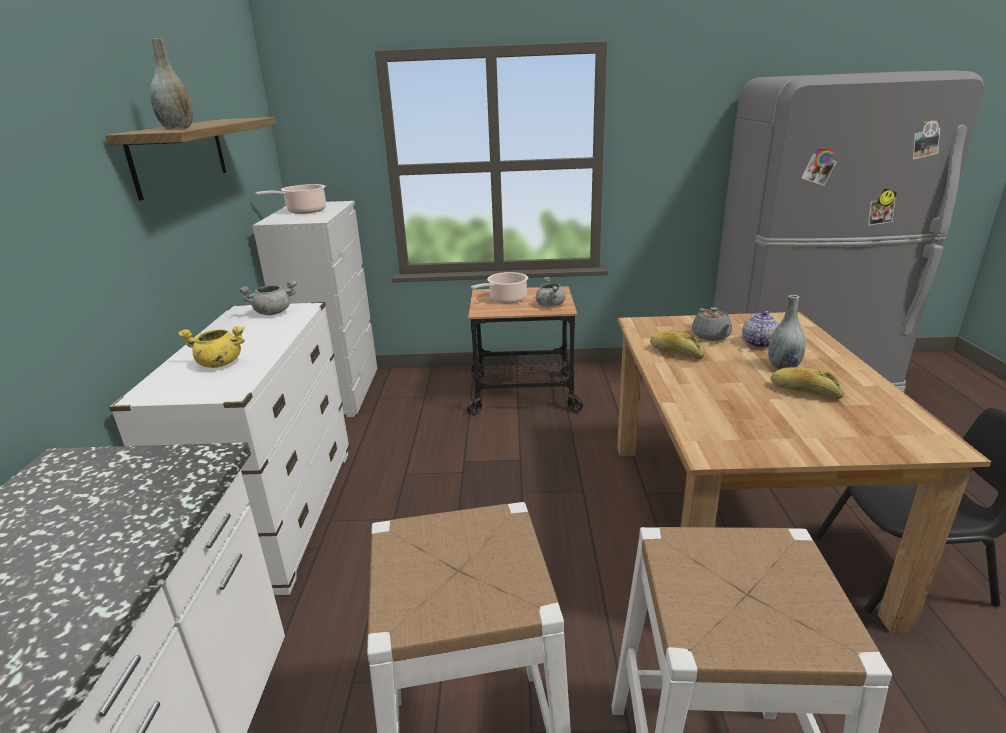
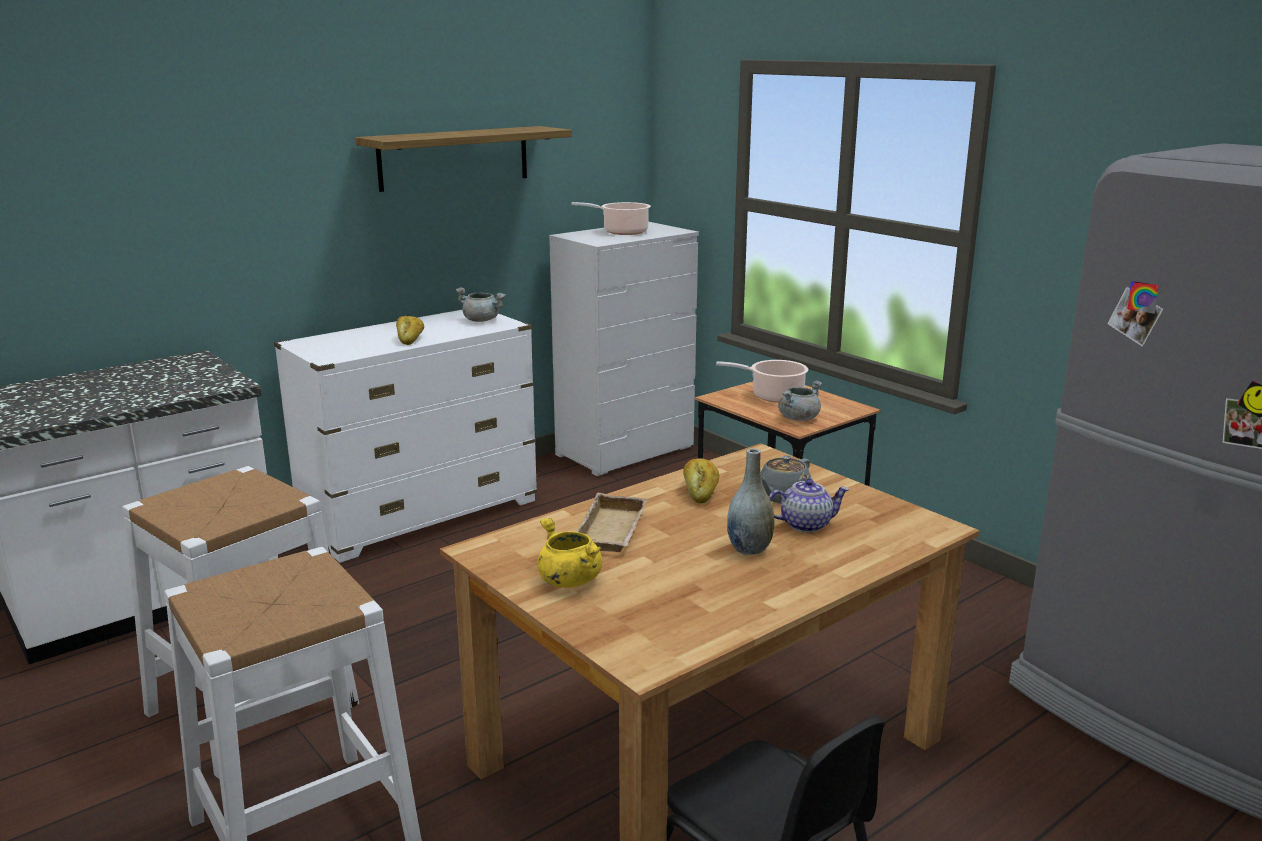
camera: 50 degrees right, 5 degrees down
grey vase [150,38,193,129] -> none
yellow cooking pot [178,326,245,368] -> yellow cooking pot moved to [537,518,602,588]
bread [771,367,844,399] -> bread moved to [396,316,424,345]
none -> beige tray [577,493,647,552]

